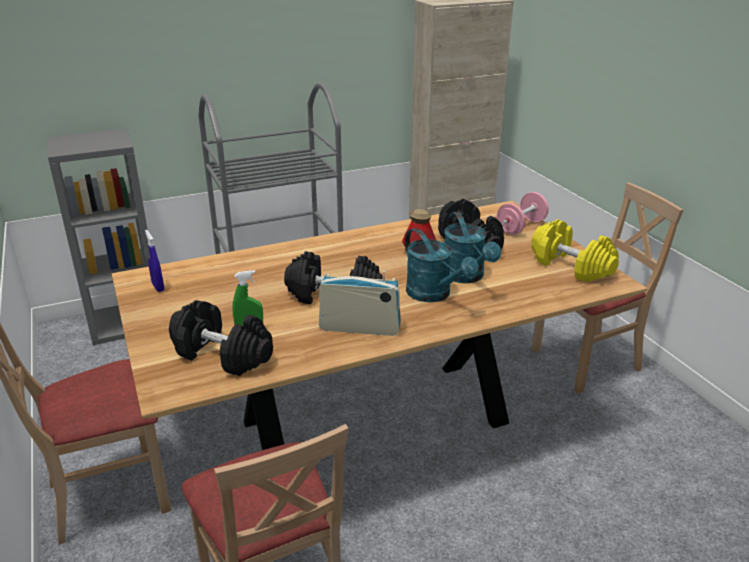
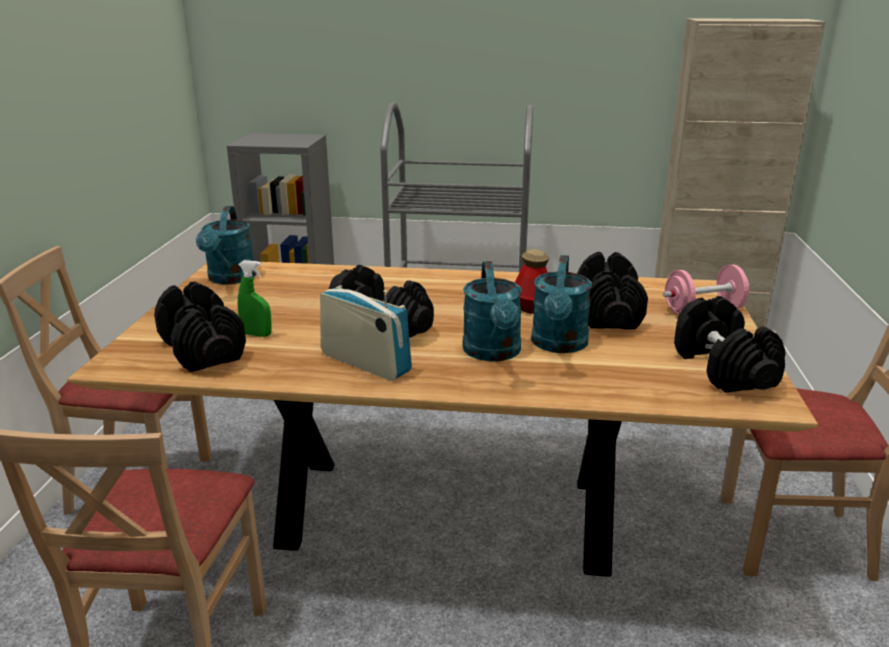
camera: 30 degrees right, 5 degrees down
blue spray bottle [145,230,164,292] -> turquoise watering can [196,206,256,284]
yellow dumbbell [532,219,619,282] -> black dumbbell [674,296,786,393]

